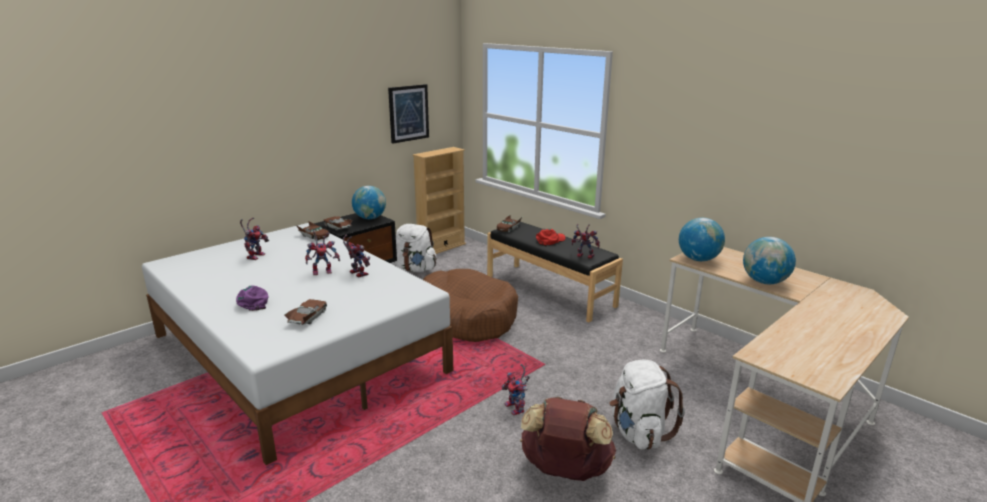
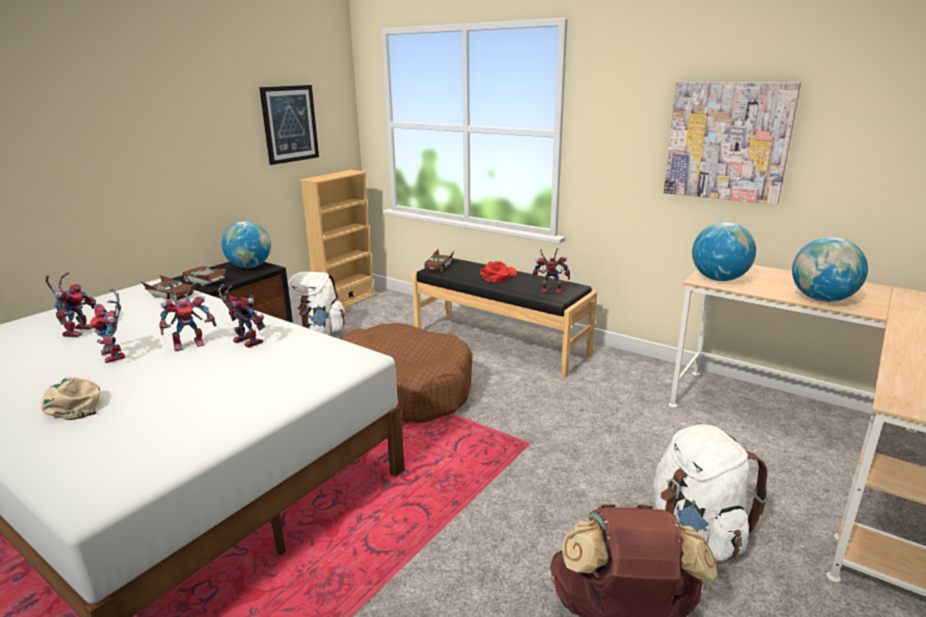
camera: 10 degrees left, 0 degrees up
purple cap [236,285,268,311] -> beige cap [41,377,100,420]
brown toy car [284,299,327,325] -> none
toy robot [502,364,530,415] -> toy robot moved to [90,288,125,363]
none -> picture [664,82,801,205]

